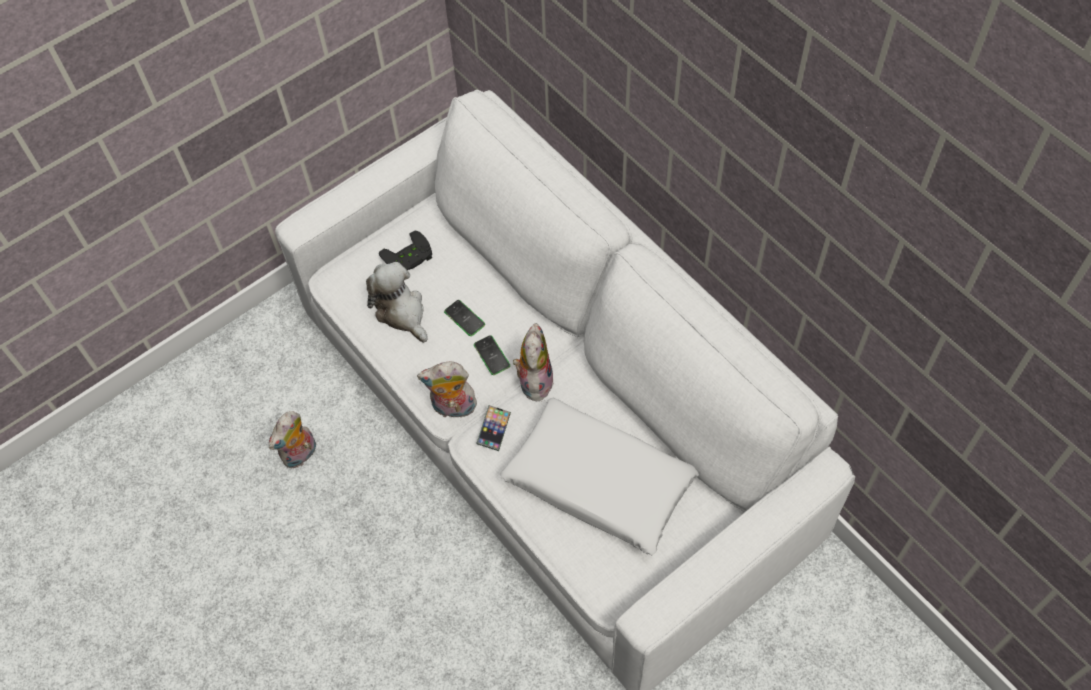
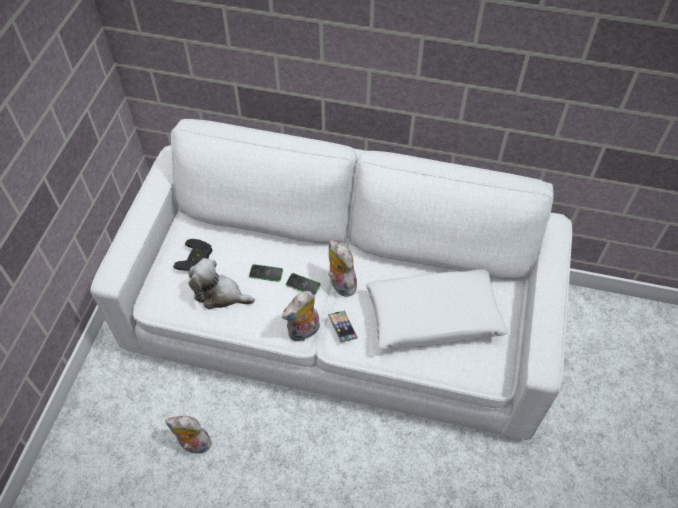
camera: 40 degrees left, 5 degrees down
plush toy [269,411,316,469] -> plush toy turned 105 degrees clockwise [165,416,212,454]

